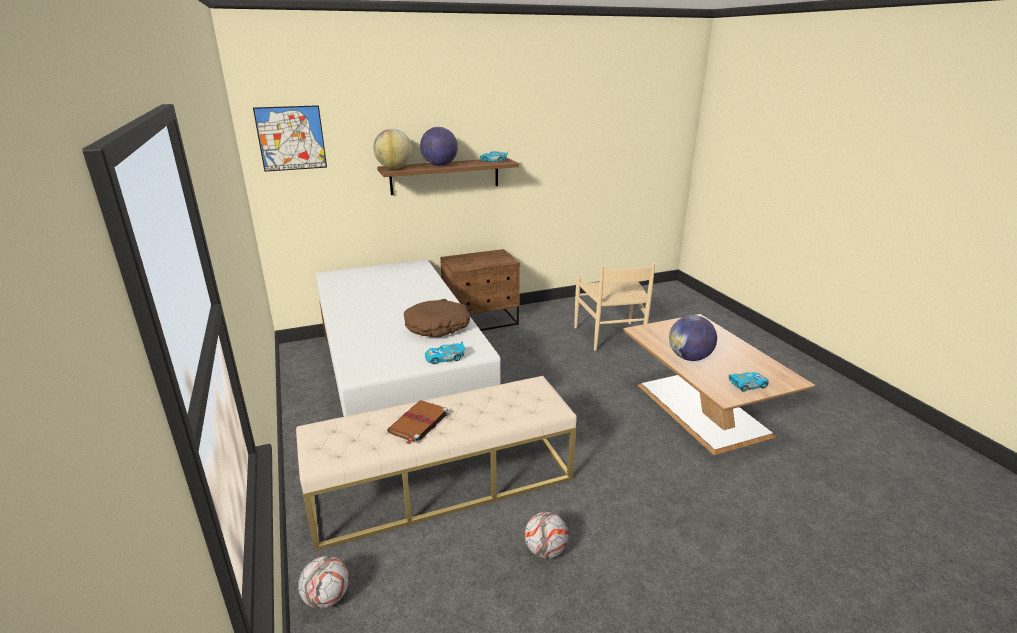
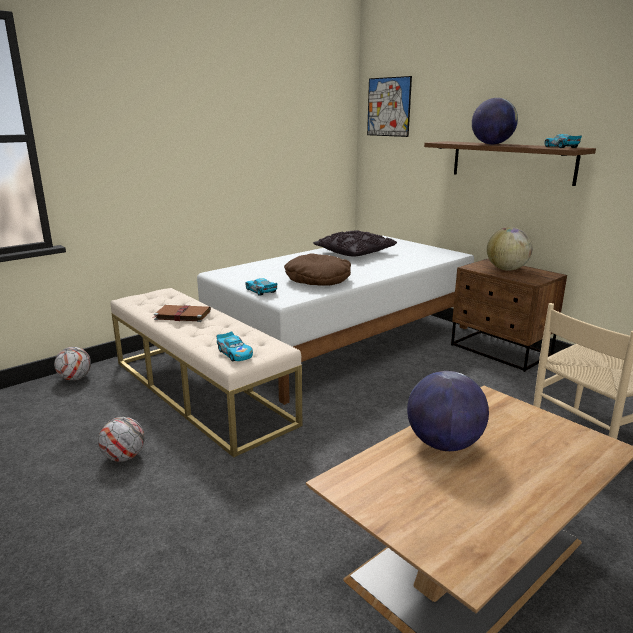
camera: 70 degrees right, 5 degrees down
globe [373,129,412,169] -> globe moved to [487,227,533,271]
toy car [729,372,769,392] -> toy car moved to [217,331,253,361]
none -> black pillow [313,230,397,256]

